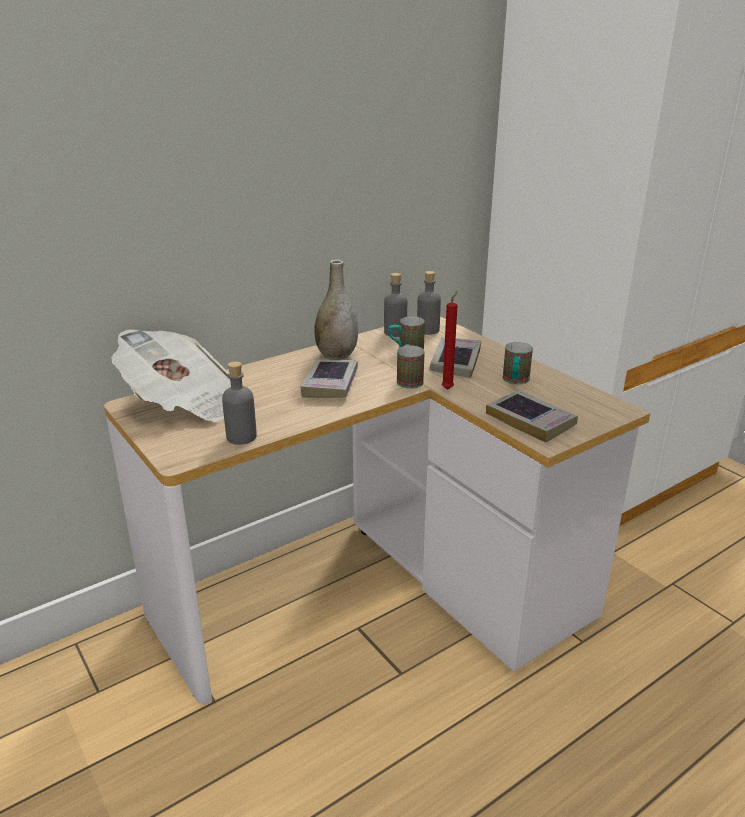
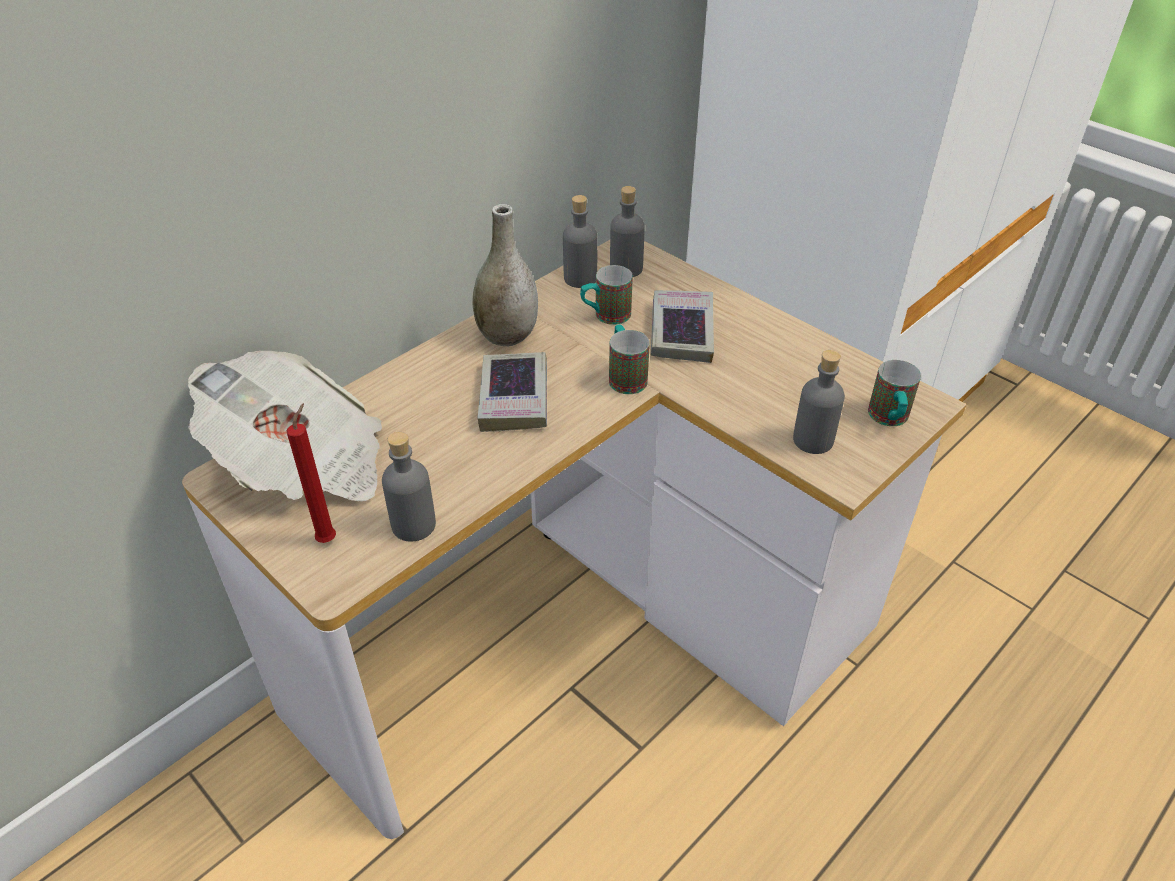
camera: 10 degrees left, 15 degrees up
red candle [442,291,458,390] -> red candle moved to [287,403,336,543]
book [486,390,578,443] -> grey bottle [793,350,845,454]
mug [503,342,533,385] -> mug moved to [868,360,921,426]

